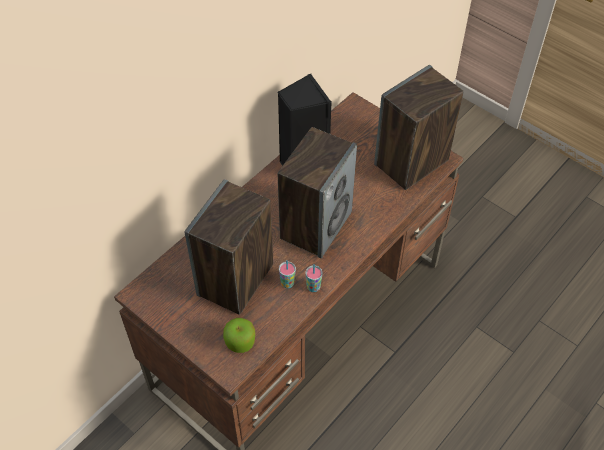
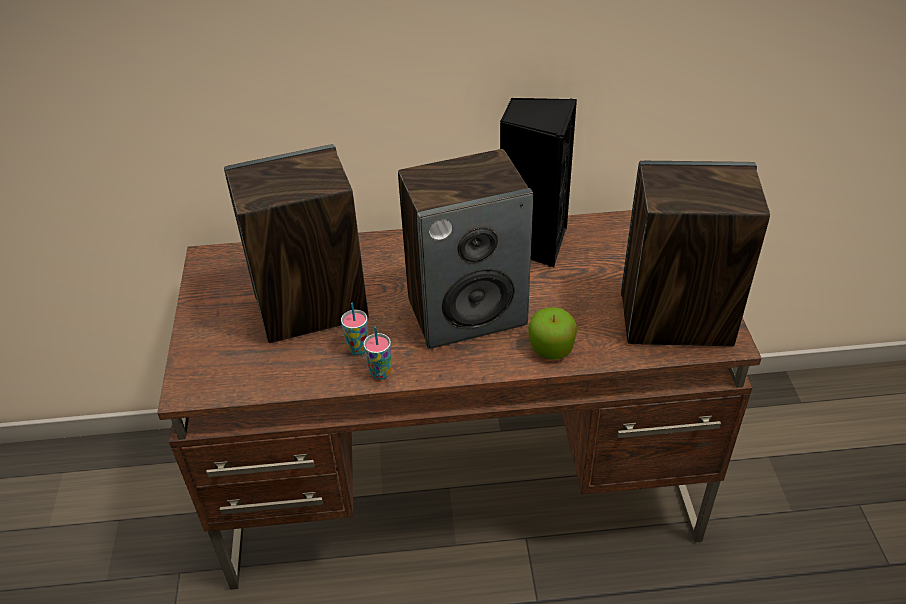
camera: 45 degrees right, 10 degrees down
apple [223,318,255,353] -> apple moved to [528,307,578,360]

